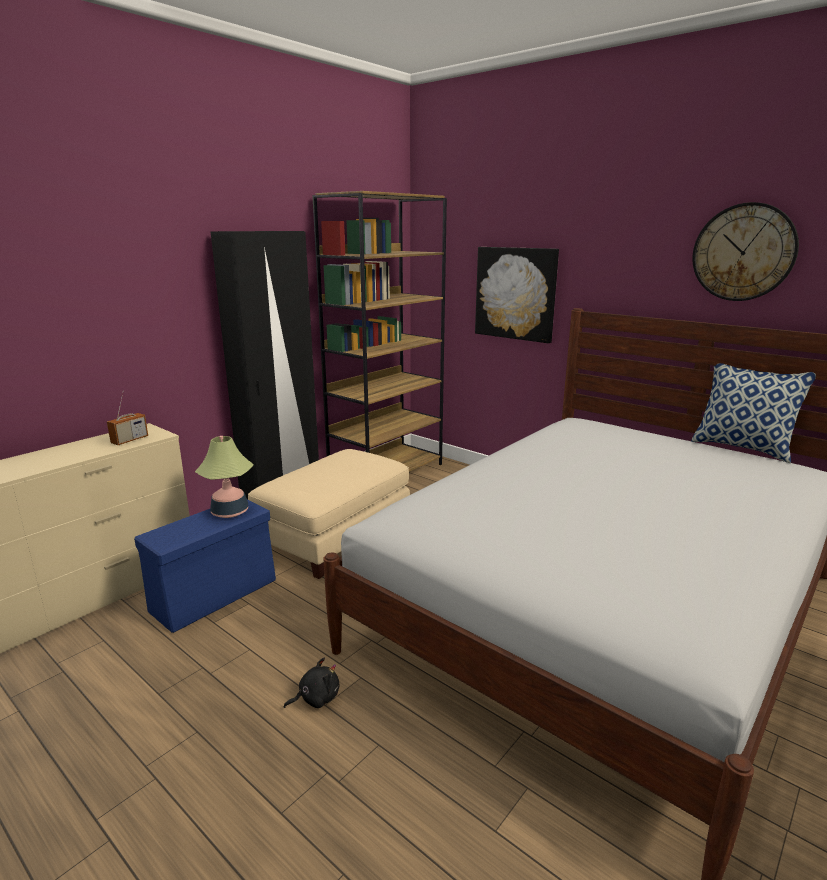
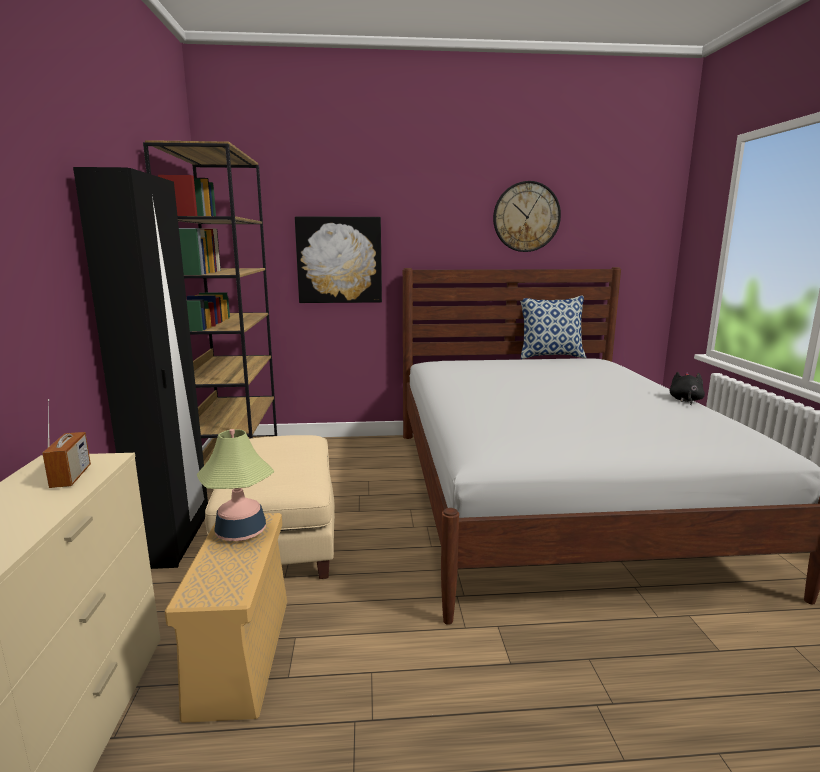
camera: 45 degrees left, 5 degrees down
blue storage box [134,499,276,633] -> beige storage box [165,513,287,723]
black plush toy [284,658,339,708] -> black plush toy moved to [670,372,705,405]

